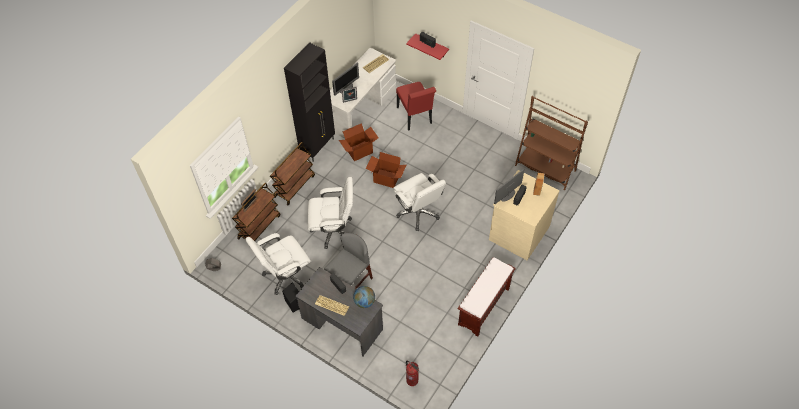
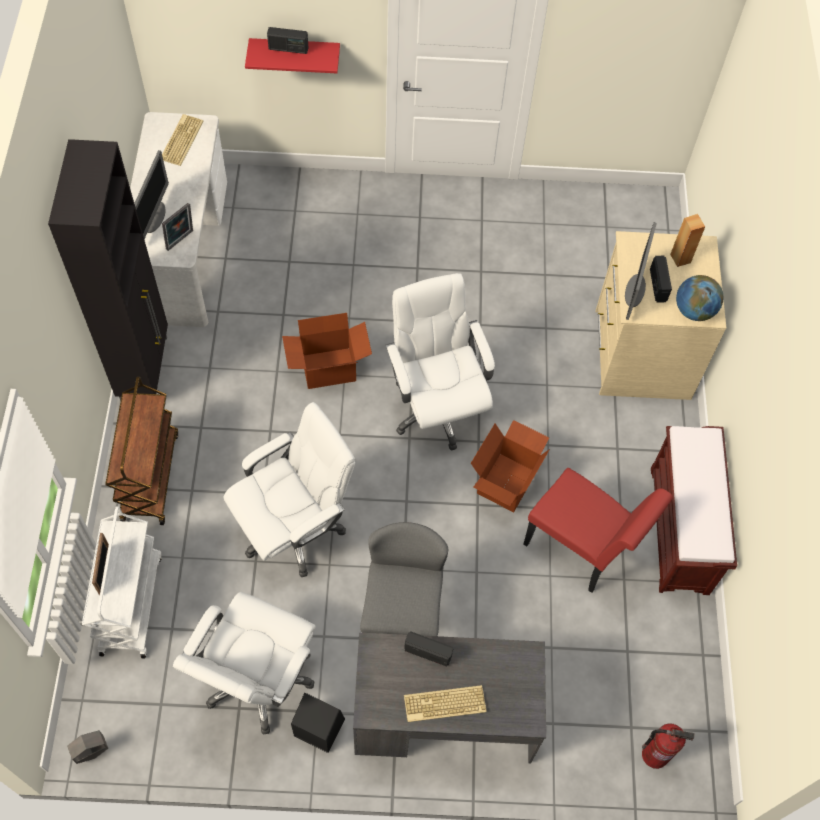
camera: 35 degrees left, 5 degrees up
brown cart [232,183,281,241] -> white cart [82,506,161,659]
cardboard box [339,123,379,161] -> cardboard box moved to [471,420,550,512]
globe [353,286,375,308] -> globe moved to [676,275,724,321]
white office chair [393,173,446,231] -> white office chair turned 135 degrees counterclockwise [386,273,495,451]
red chair [396,82,436,131] -> red chair moved to [524,468,673,593]
brown bookcase [515,96,588,190] -> none

